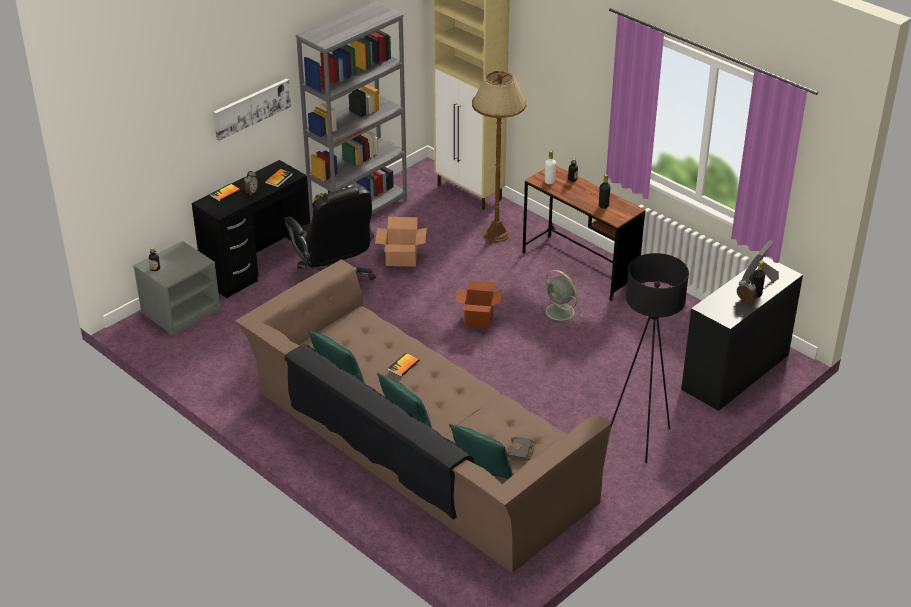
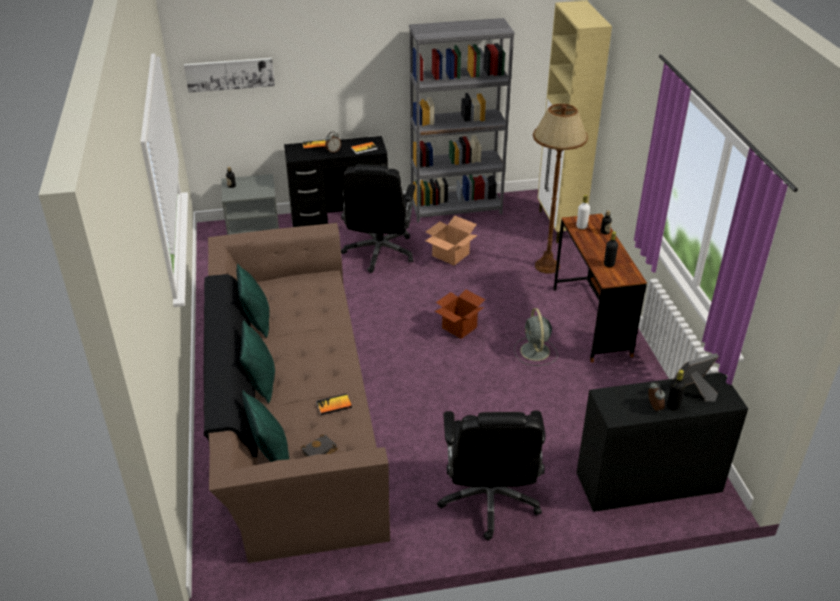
camera: 35 degrees right, 0 degrees up
picture [213,78,291,141] -> picture moved to [184,58,275,93]
book [388,353,420,377] -> book moved to [316,394,352,415]
black floor lamp [611,253,689,463] -> black office chair [437,410,545,540]

